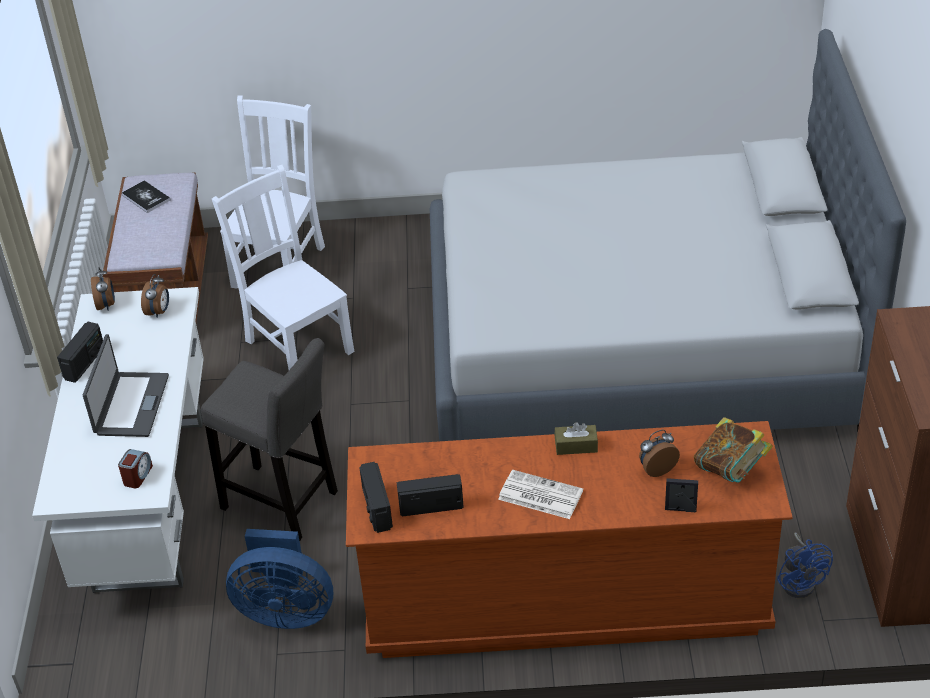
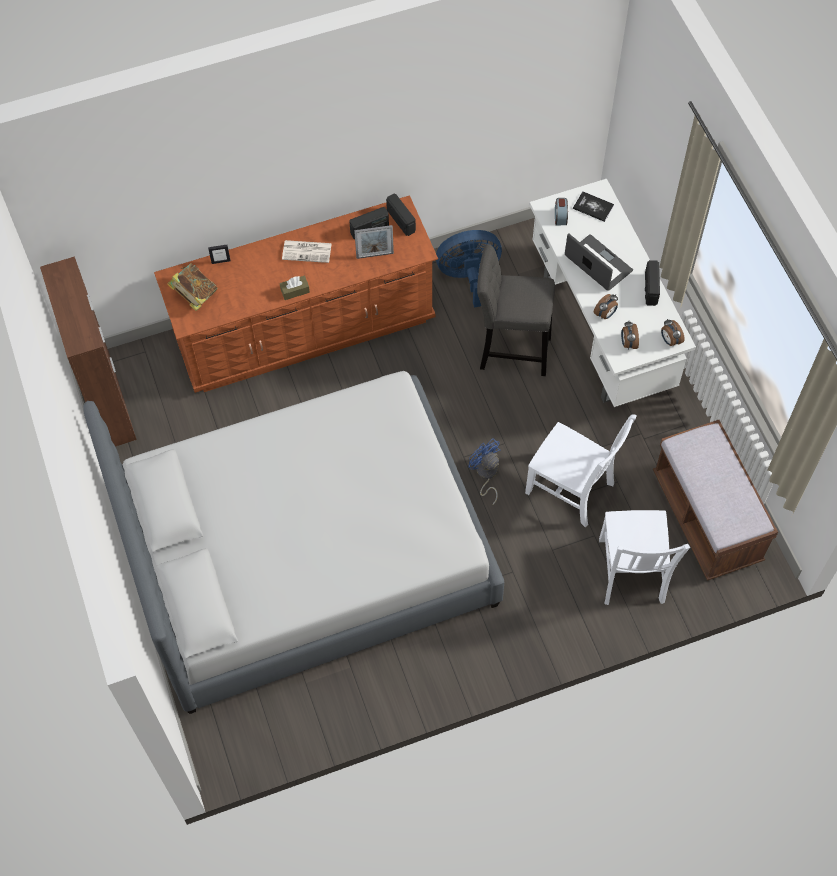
camera: 160 degrees right, 20 degrees up
laptop [83,334,169,437] -> laptop turned 150 degrees clockwise [565,233,633,291]
book [122,180,170,213] -> book moved to [573,191,614,222]
alarm clock [639,430,680,477] -> alarm clock moved to [594,294,618,319]
blue fan [777,532,833,598] -> blue fan moved to [468,438,500,505]
none -> picture frame [354,225,394,259]

